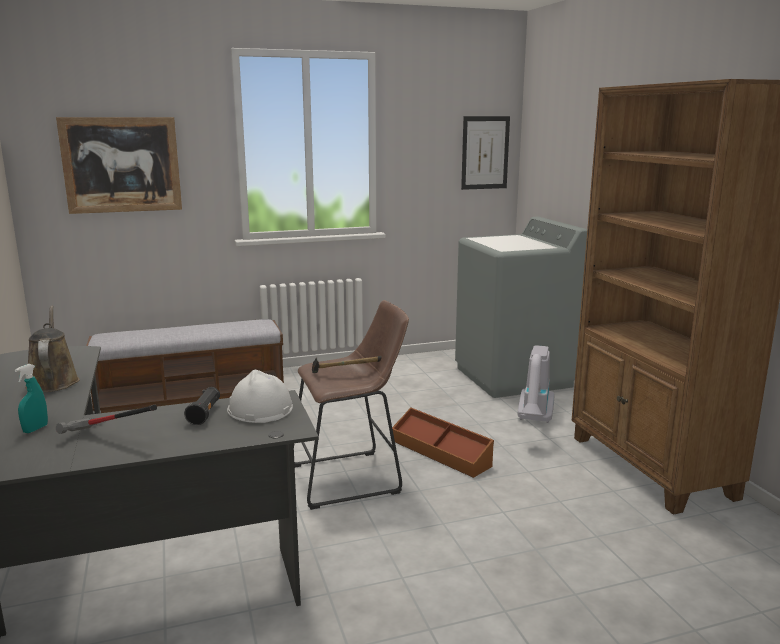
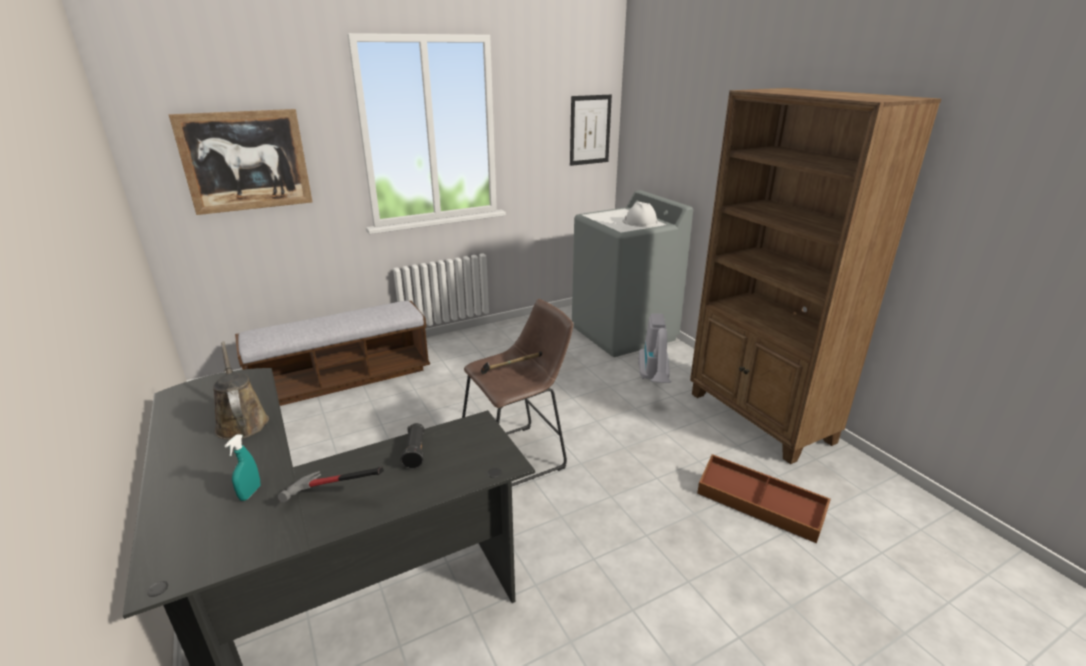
camera: 10 degrees left, 10 degrees up
white hard hat [227,370,293,423] -> white hard hat moved to [622,202,658,227]
brown storage box [392,408,494,478] -> brown storage box moved to [697,454,831,543]

